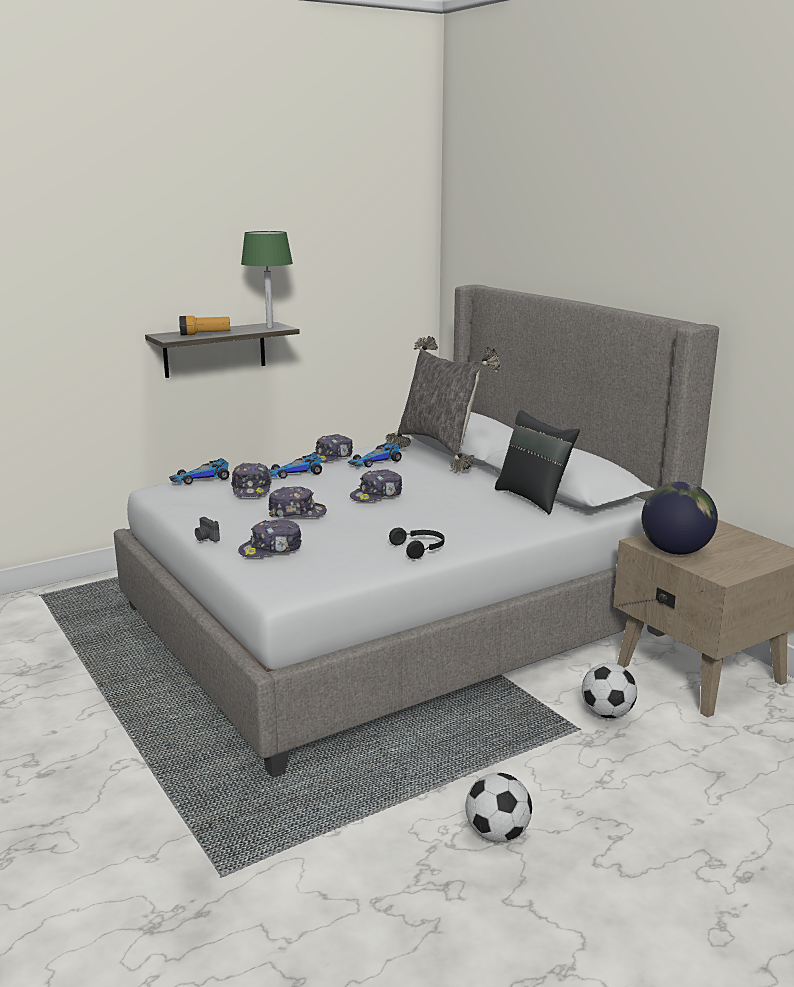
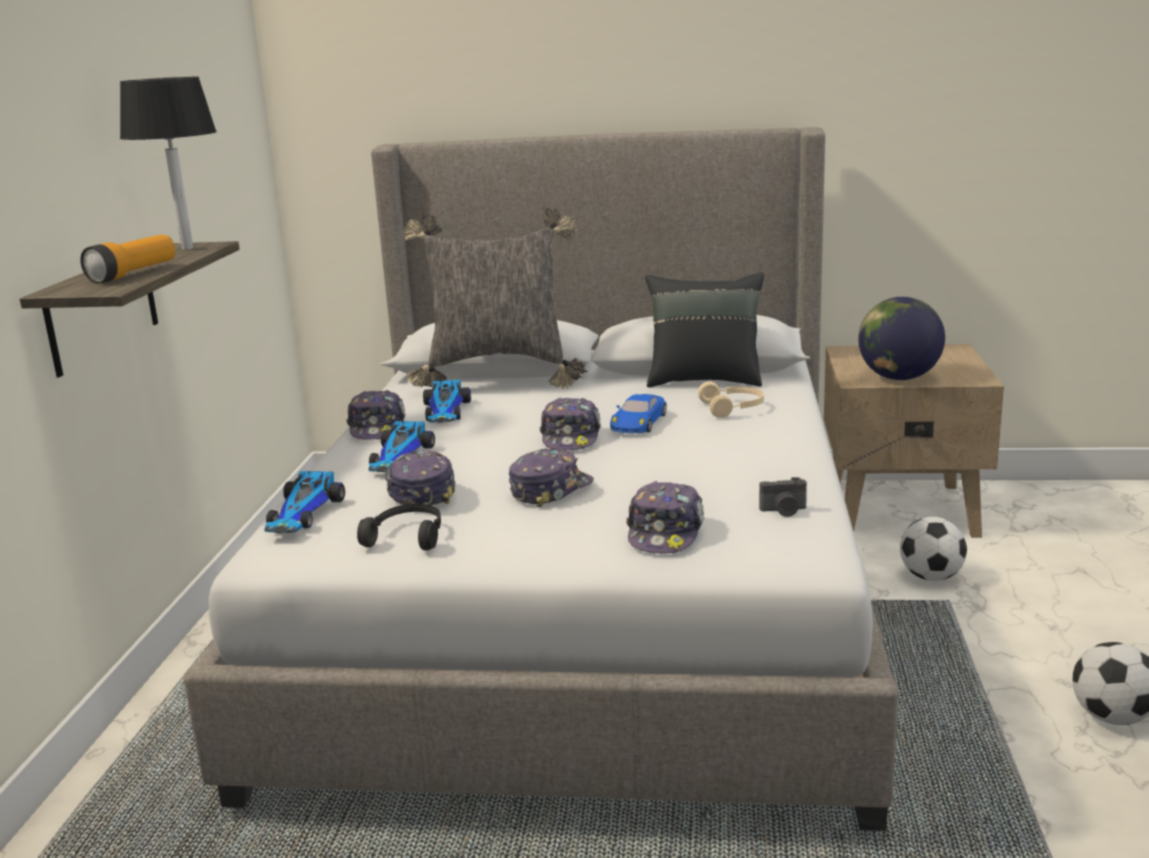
camera: 50 degrees left, 0 degrees up
camera [195,517,220,542] -> camera moved to [759,477,807,517]
cap [231,463,272,497] -> cap turned 135 degrees counterclockwise [385,450,456,505]
green table lamp [241,231,293,328] -> black table lamp [120,77,217,250]
black headphones [389,528,444,559] -> black headphones moved to [357,504,441,551]
none -> blue toy car [610,394,667,433]
none -> beige headphones [698,381,764,418]

